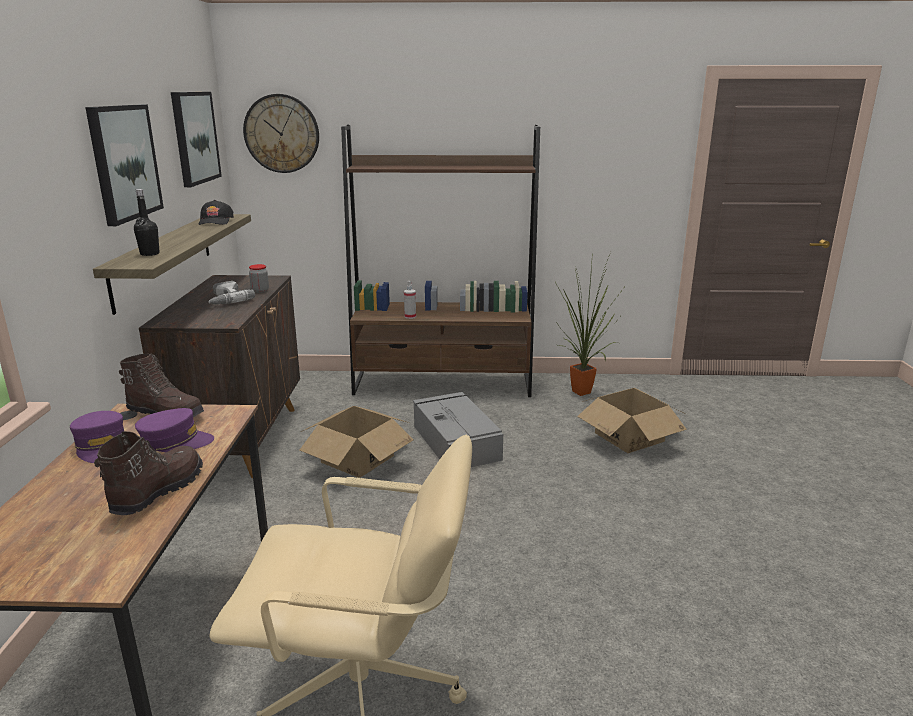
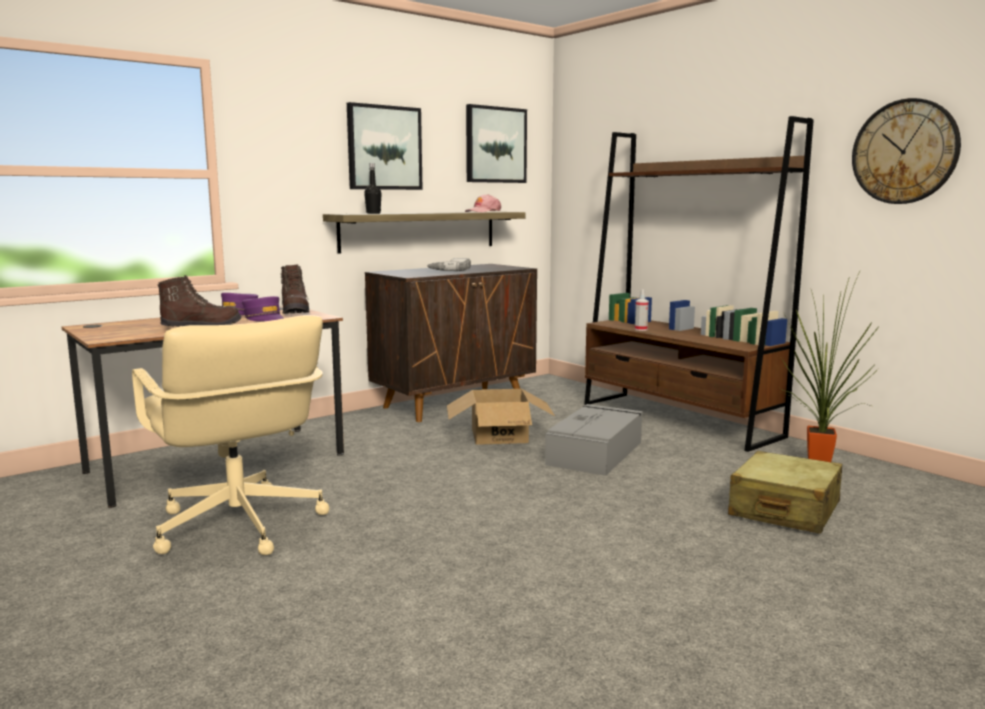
camera: 50 degrees right, 10 degrees down
black cap [199,200,234,225] -> pink cap [465,194,501,212]
wall clock [243,94,319,173] -> wall clock moved to [852,98,961,204]
jar [249,264,269,293] -> none
cardboard box [577,388,687,453] -> beige suitcase [728,451,842,534]

